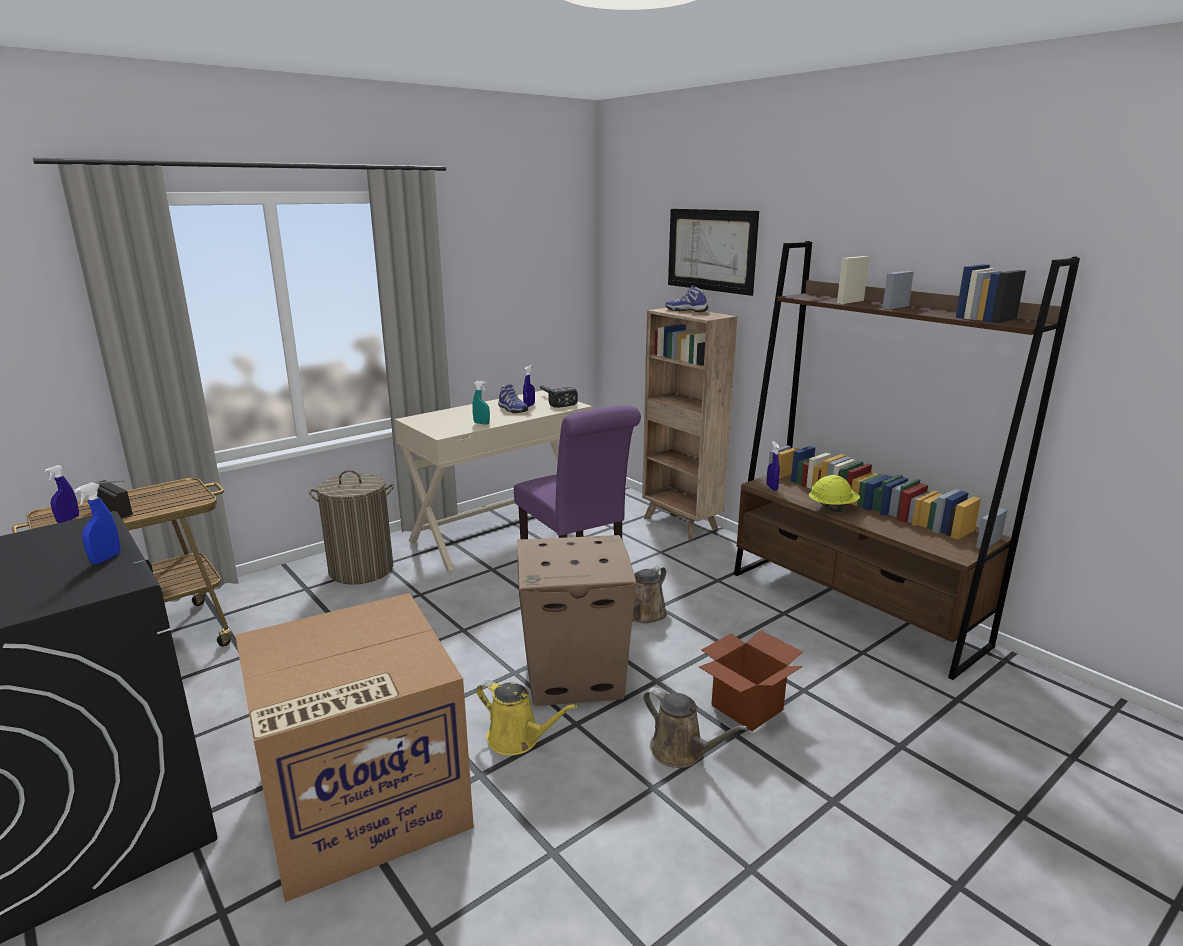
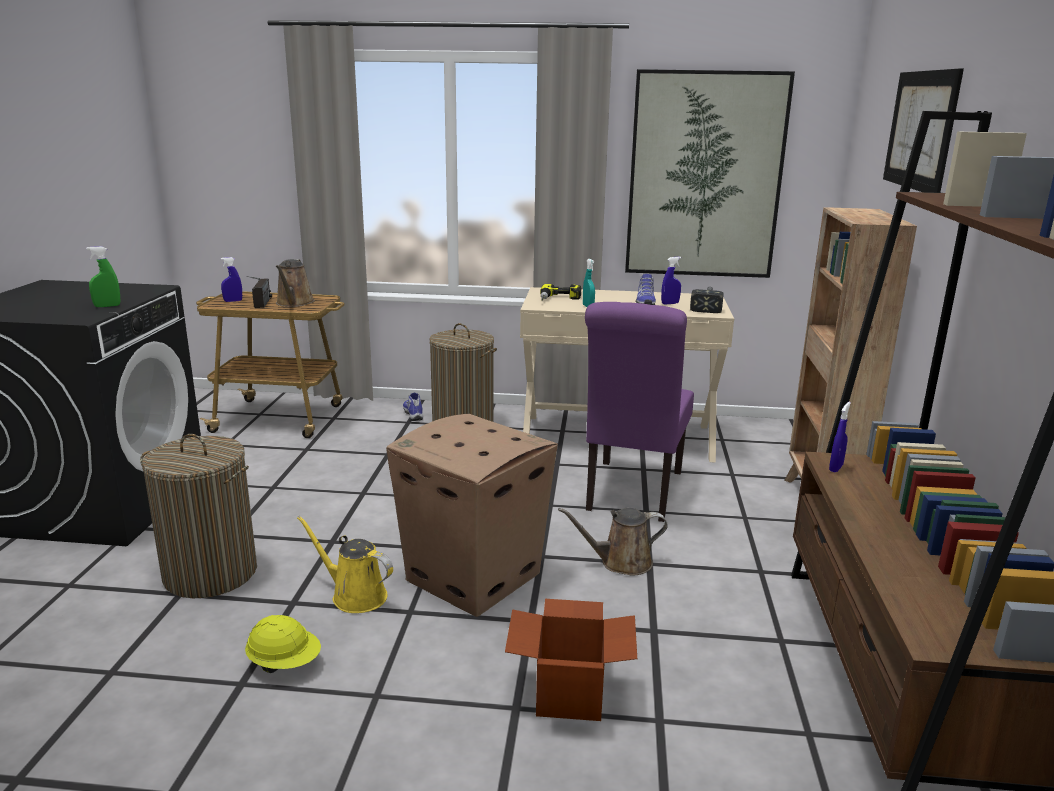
camera: 45 degrees right, 0 degrees up
blue spray bottle [74,482,120,564] -> green spray bottle [86,246,120,307]
cardboard box [235,593,474,902] -> laundry basket [140,434,257,598]
yellow watering can [476,680,577,755] -> yellow watering can turned 135 degrees clockwise [297,516,393,613]
brown watering can [643,687,748,768] -> brown watering can moved to [276,259,315,307]
shoe [666,285,708,312] -> shoe moved to [403,393,423,421]
yellow hard hat [809,475,860,512] -> yellow hard hat moved to [245,615,321,673]
none -> power drill [540,284,581,301]
none -> picture [625,69,795,278]

